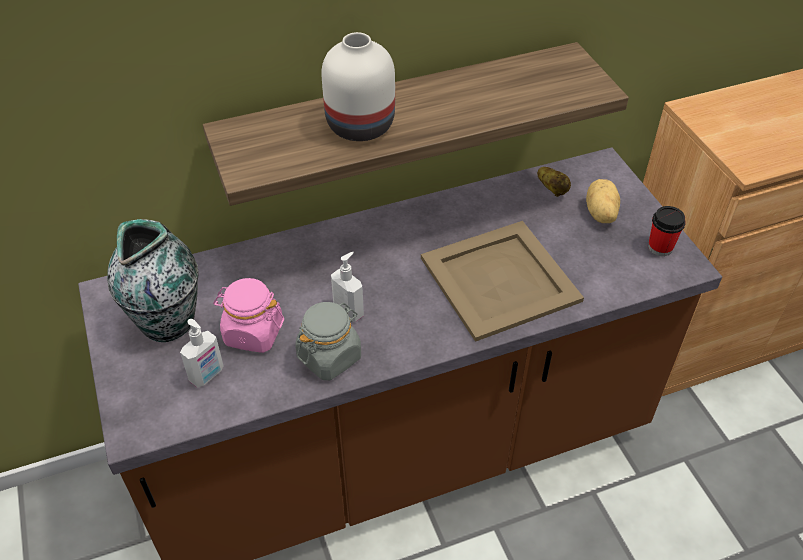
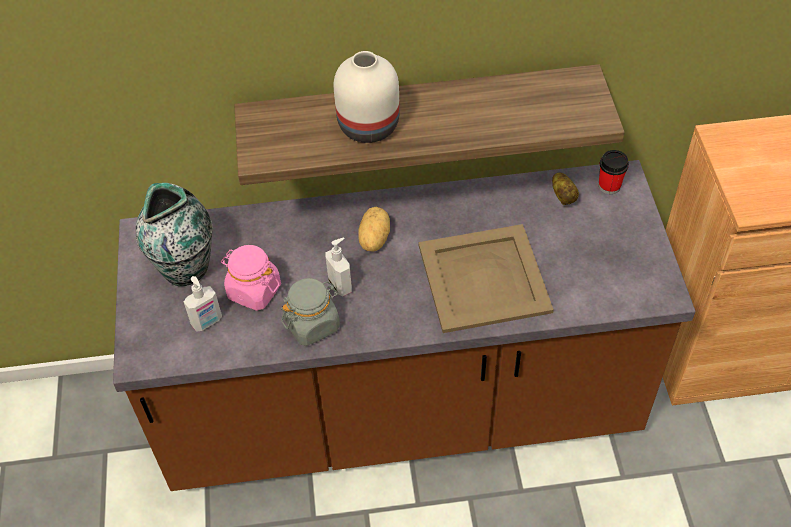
camera: 15 degrees right, 5 degrees up
potato [586,179,620,223] -> potato moved to [358,207,390,252]
cup [648,206,686,256] -> cup moved to [599,150,629,194]

